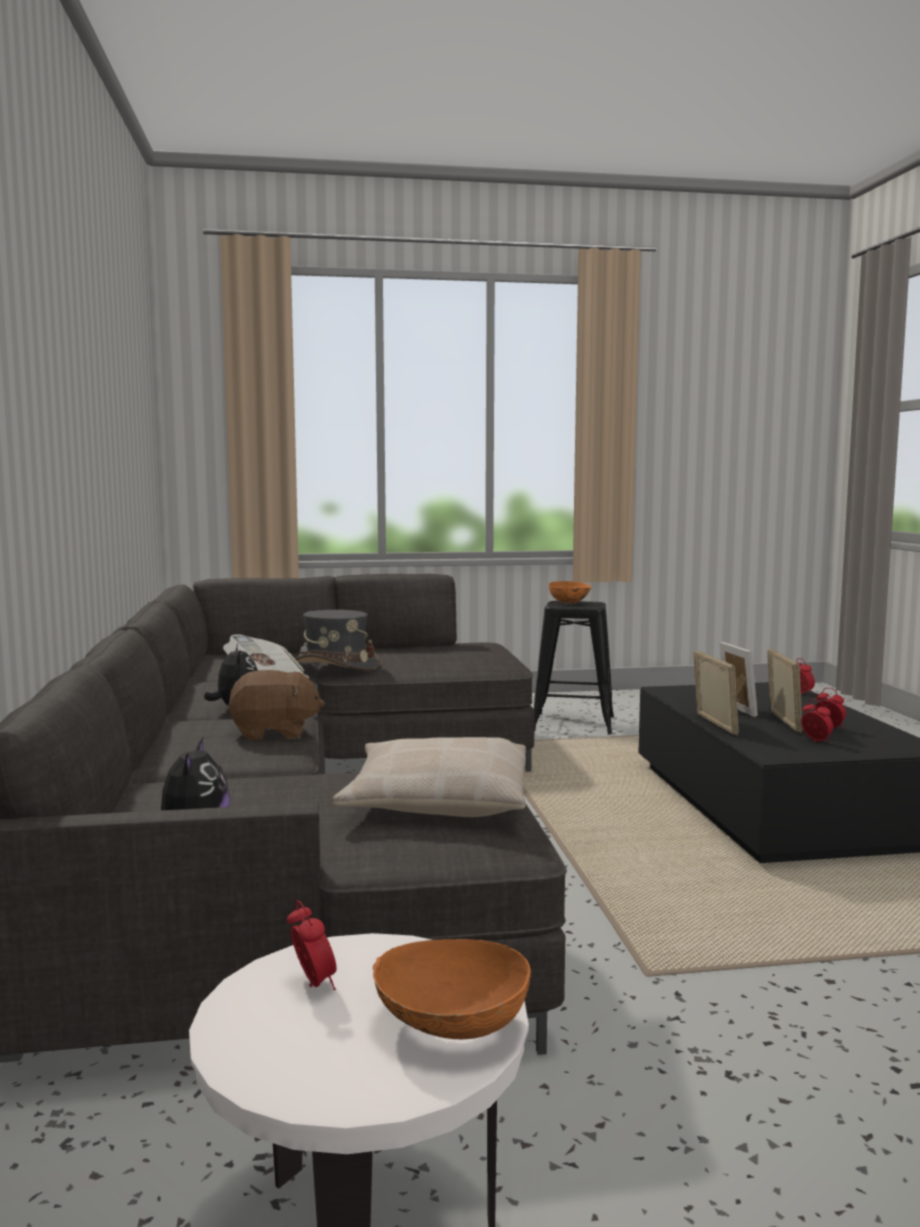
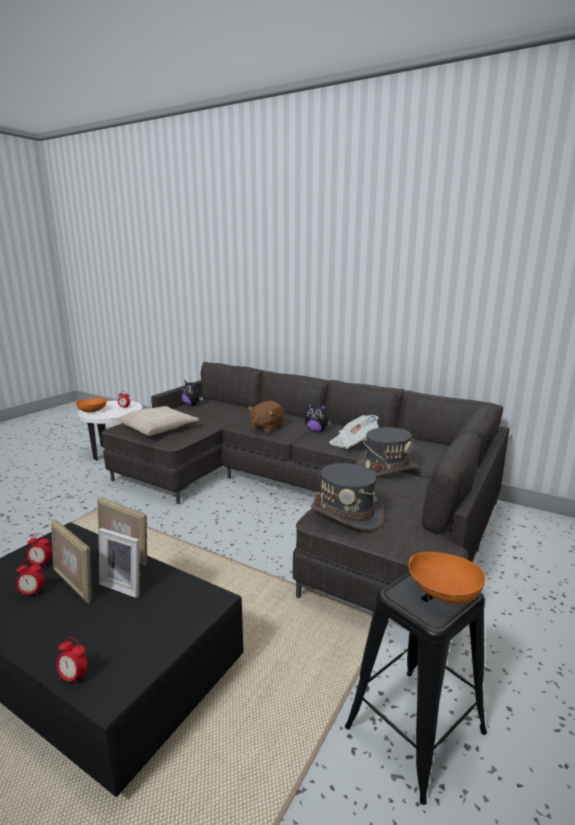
camera: 130 degrees right, 10 degrees up
none -> grey hat [311,463,384,531]

